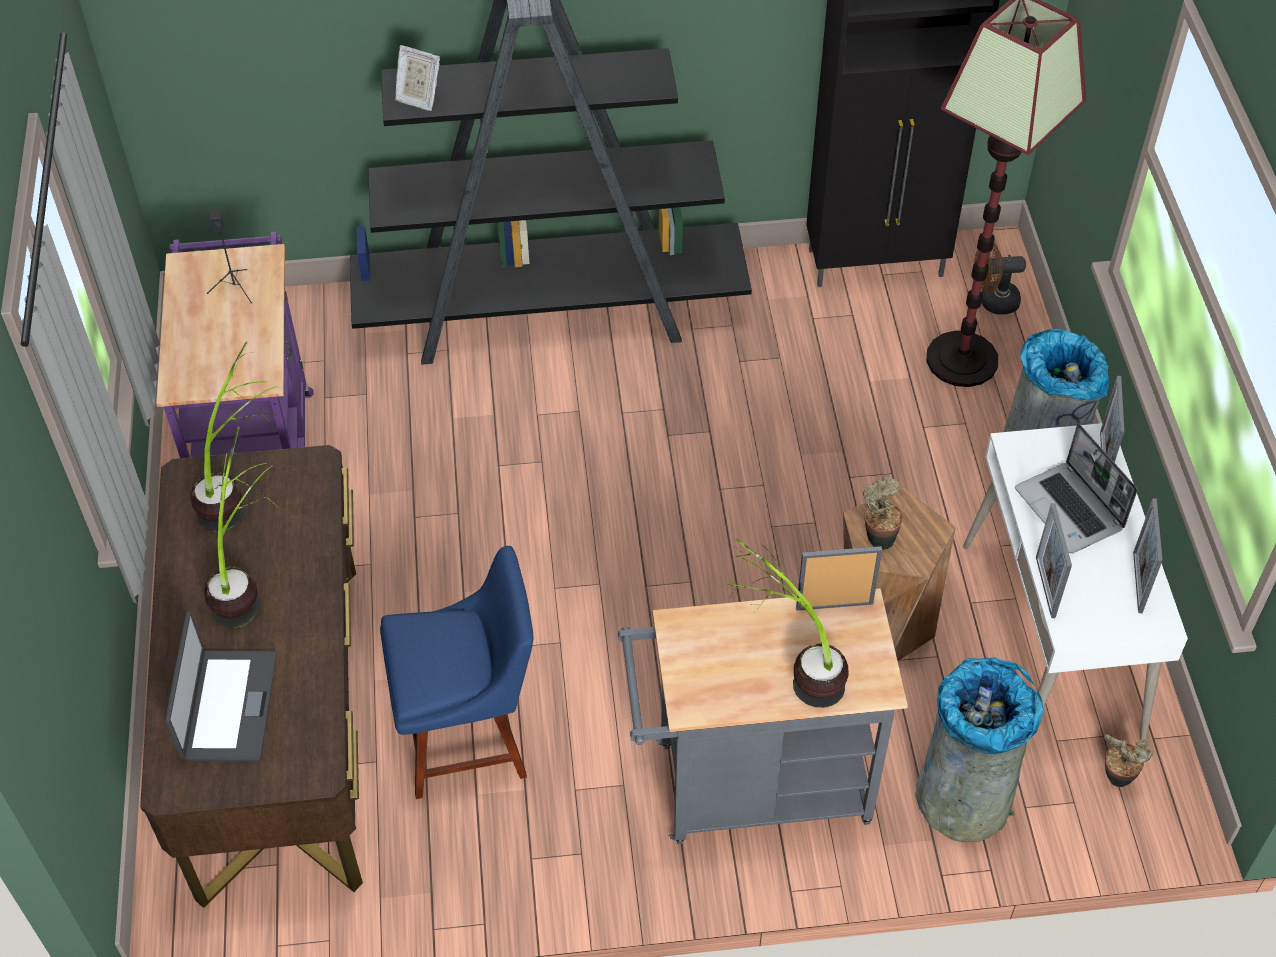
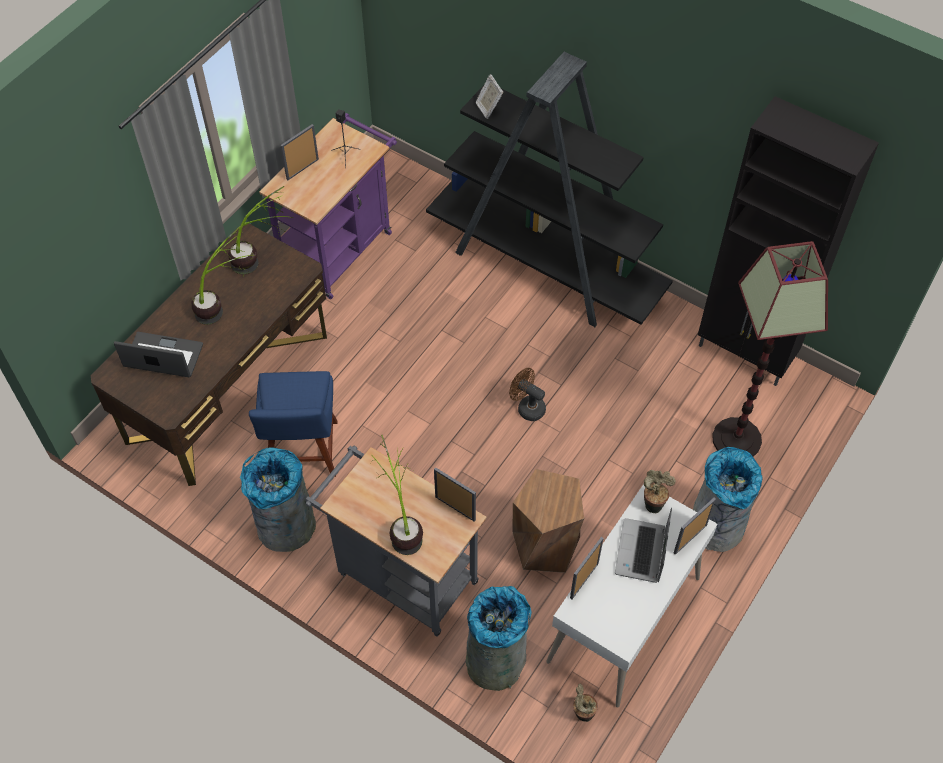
camera: 40 degrees right, 5 degrees up
laptop [165,611,277,761] -> laptop turned 120 degrees counterclockwise [114,332,203,377]
blue chair [380,546,533,799] -> blue chair turned 60 degrees clockwise [249,371,337,477]
potted plant [863,475,903,550] -> potted plant moved to [644,470,676,513]
brown fan [974,243,1026,315] -> brown fan moved to [509,368,546,421]
picture frame [1133,498,1163,613] -> picture frame moved to [280,124,319,180]
none -> grey trash can [240,447,316,552]

